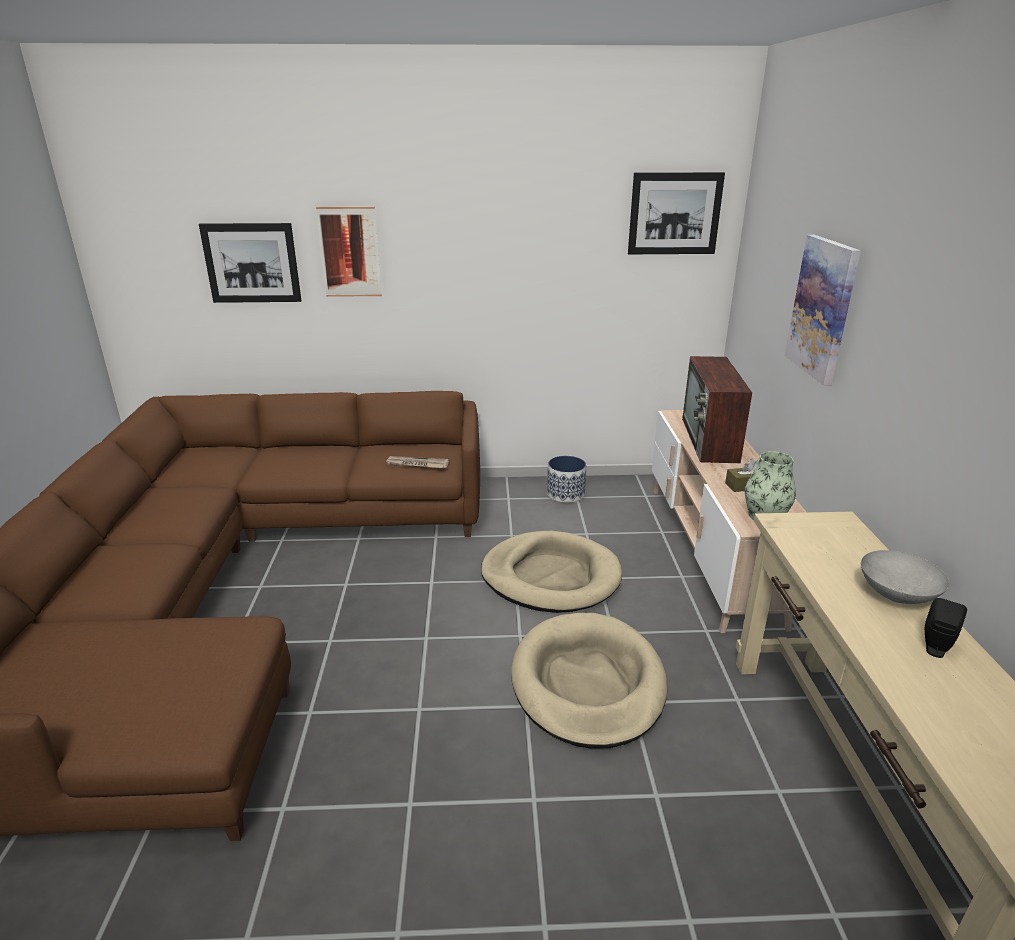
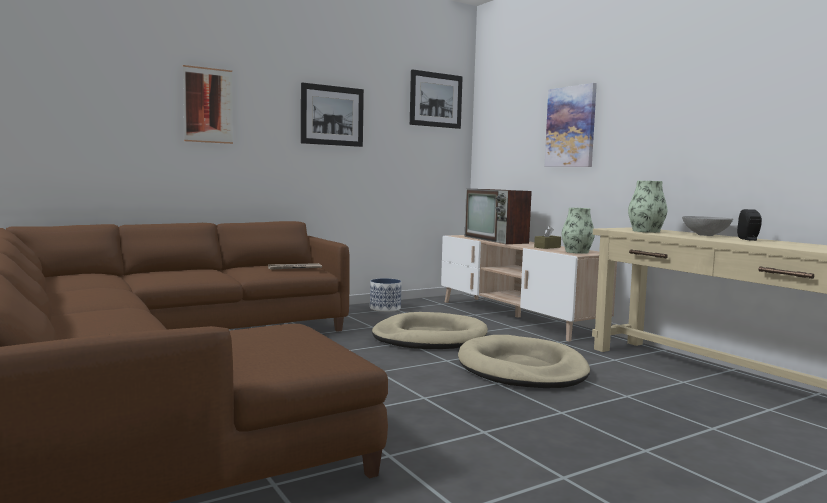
camera: 30 degrees left, 20 degrees down
picture [199,223,301,303] -> picture moved to [301,83,364,147]
none -> vase [628,181,668,233]

